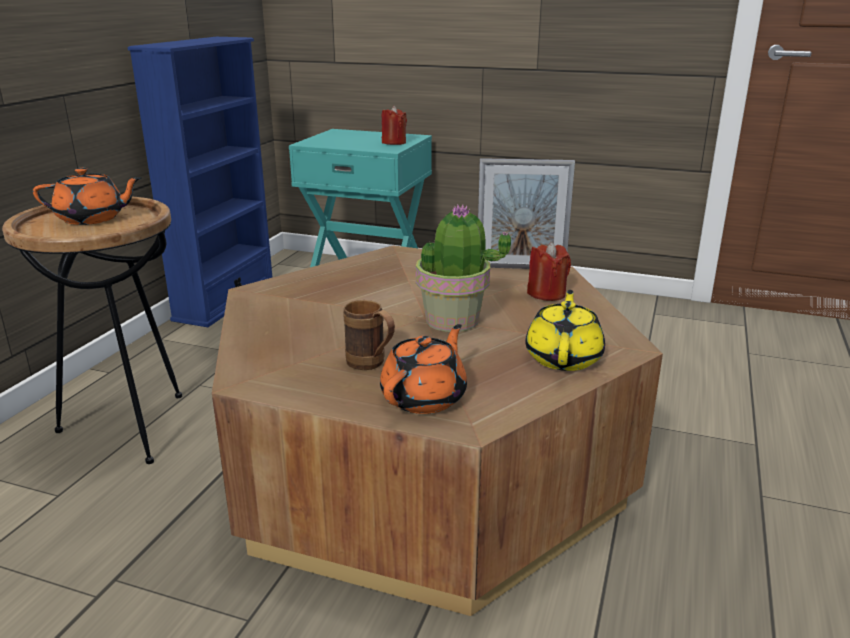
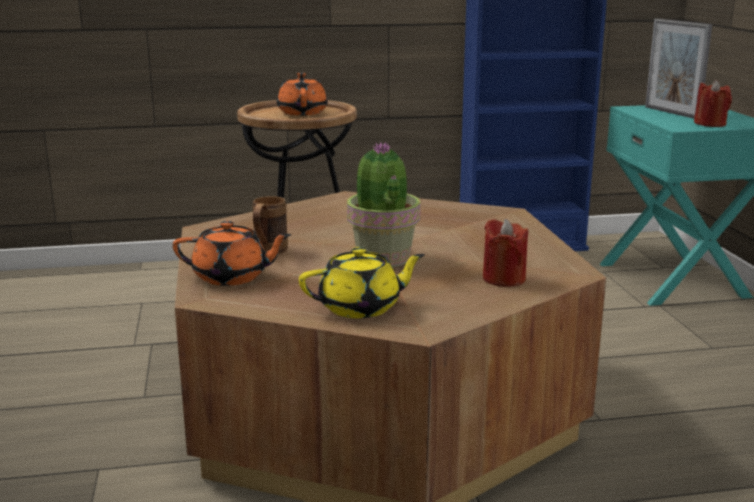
camera: 60 degrees right, 5 degrees down
orange teapot [33,168,142,225] -> orange teapot turned 150 degrees counterclockwise [277,73,328,116]
picture frame [478,158,575,269] -> picture frame moved to [645,19,712,119]

